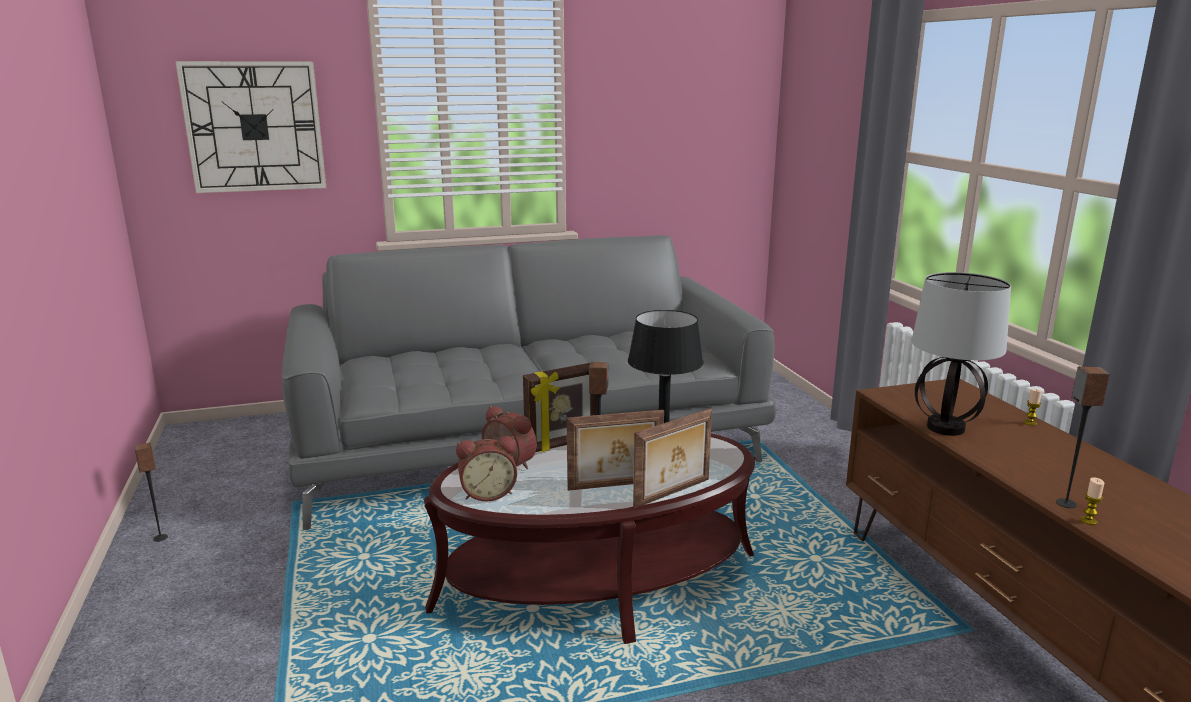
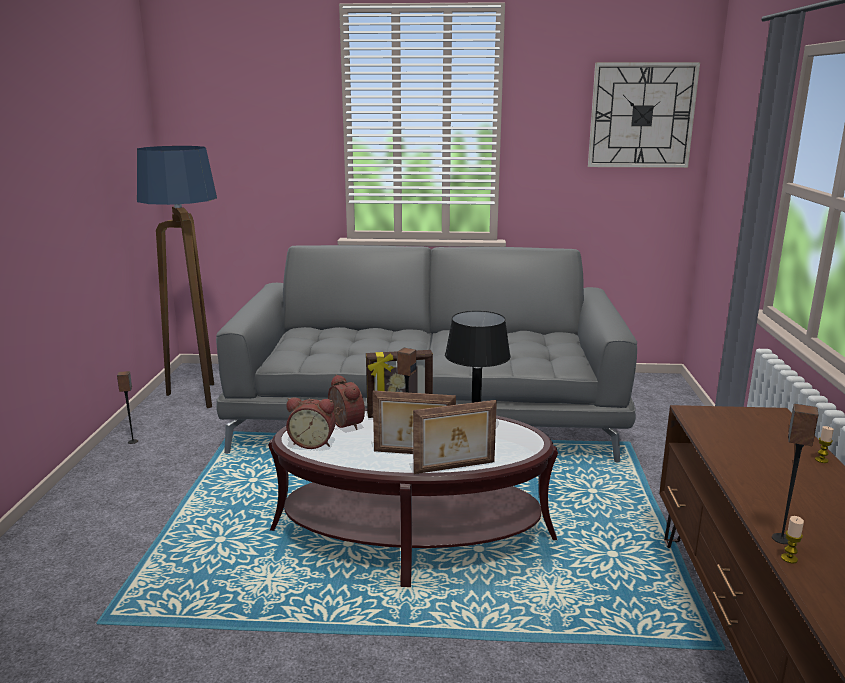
camera: 20 degrees right, 0 degrees up
wall clock [175,61,326,193] -> wall clock moved to [588,62,700,168]
table lamp [911,272,1011,436] -> none
none -> floor lamp [137,146,217,408]

